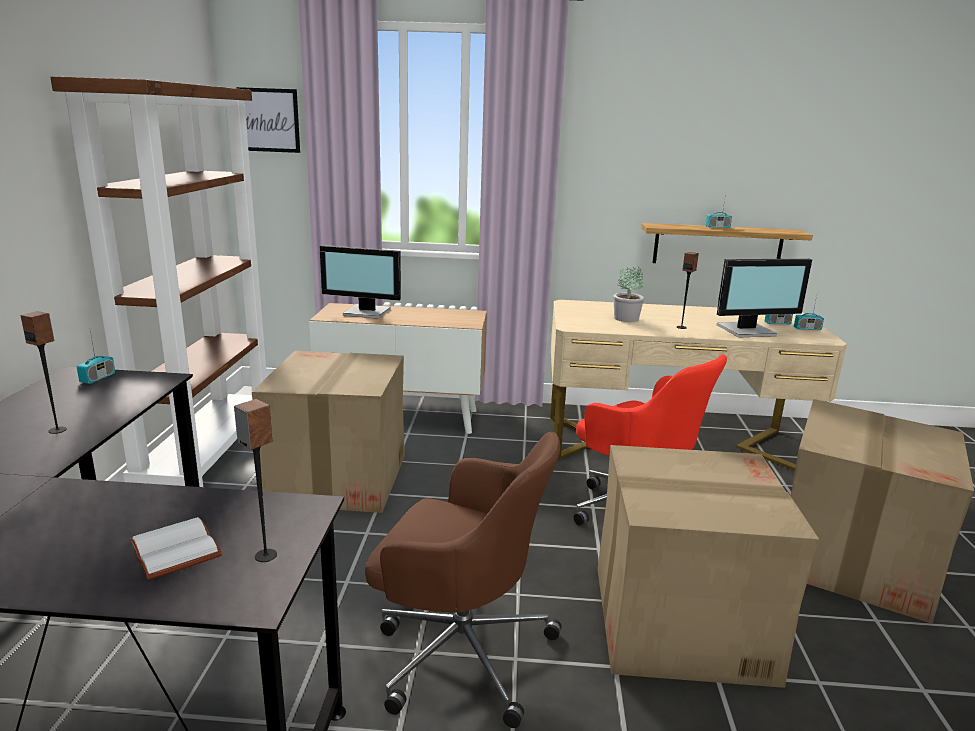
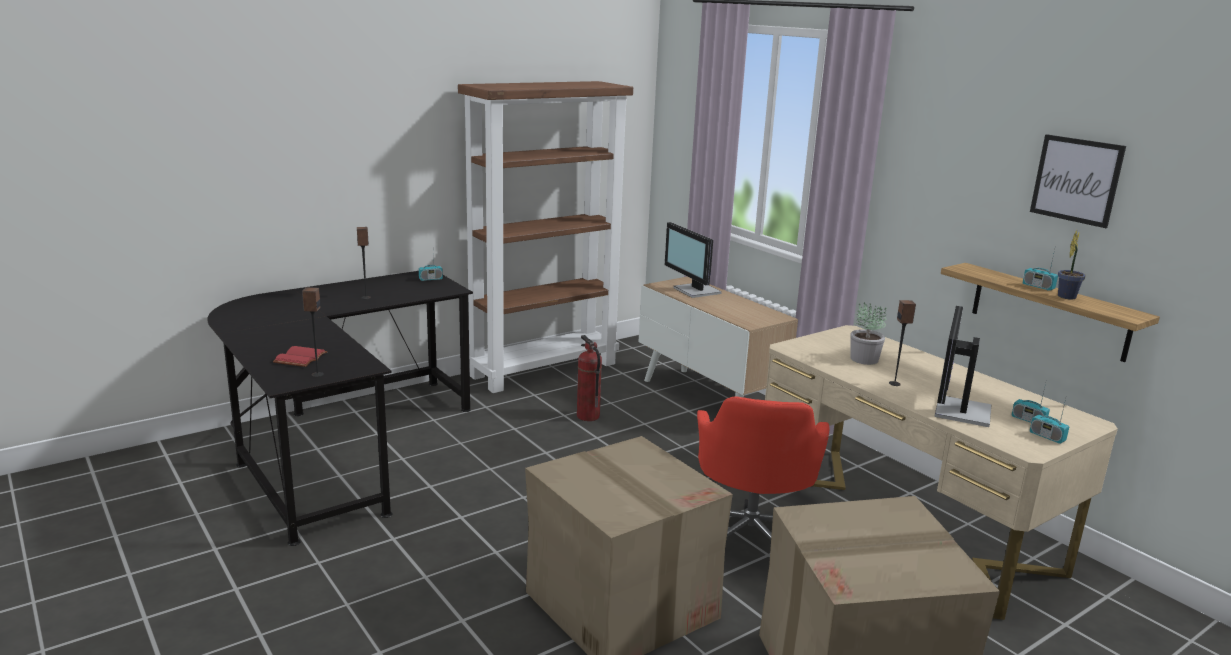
camera: 50 degrees right, 0 degrees up
white book [130,517,222,580] -> red book [273,346,328,367]
picture [237,87,300,153] -> picture moved to [1030,134,1126,228]
cardboard box [252,351,405,513] -> fire extinguisher [577,335,602,421]
brown office chair [365,432,562,728] -> none
monitor [717,258,812,338] -> monitor turned 75 degrees clockwise [934,306,992,427]
none -> potted plant [1058,230,1086,300]

